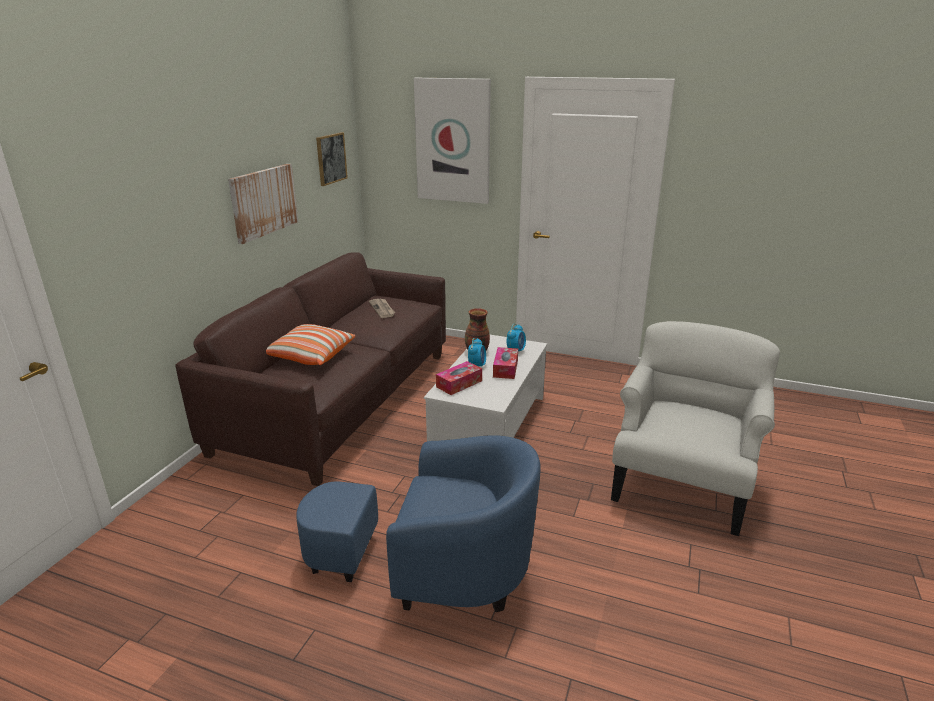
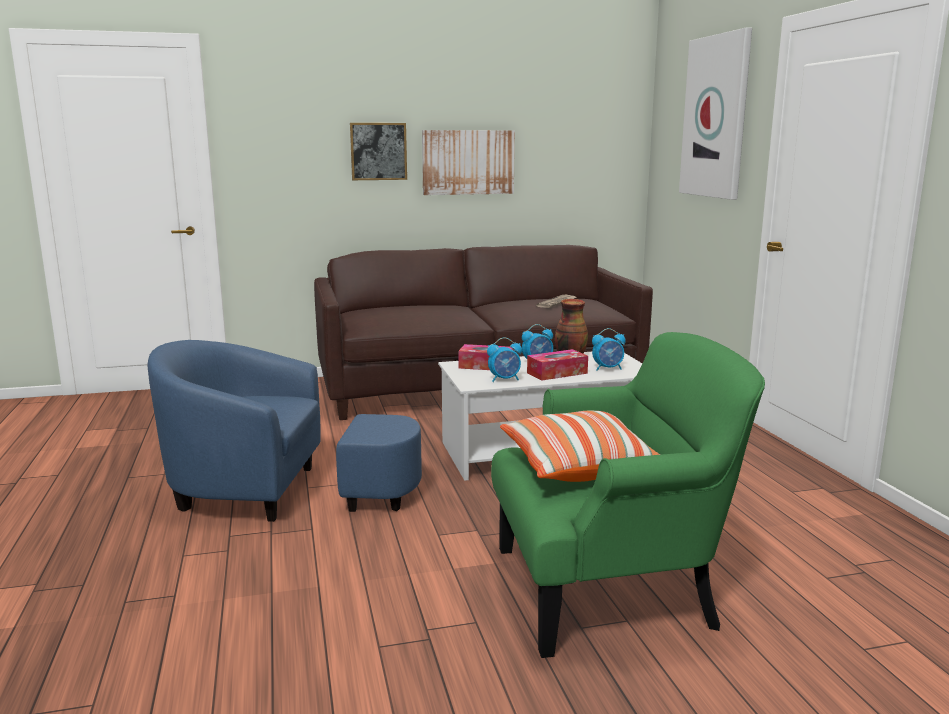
camera: 55 degrees right, 10 degrees down
pillow [266,324,355,365] -> pillow moved to [500,411,660,482]
blue armchair [296,435,541,612] -> blue armchair turned 120 degrees clockwise [147,340,422,522]
picture [316,132,348,186] -> picture moved to [350,123,407,180]
white armchair [611,321,780,536] -> green armchair [491,332,765,658]
none -> alarm clock [487,337,522,382]

